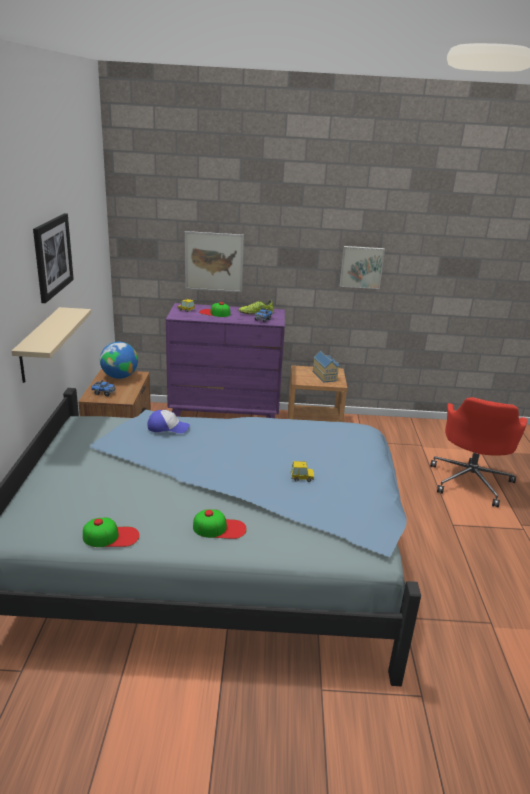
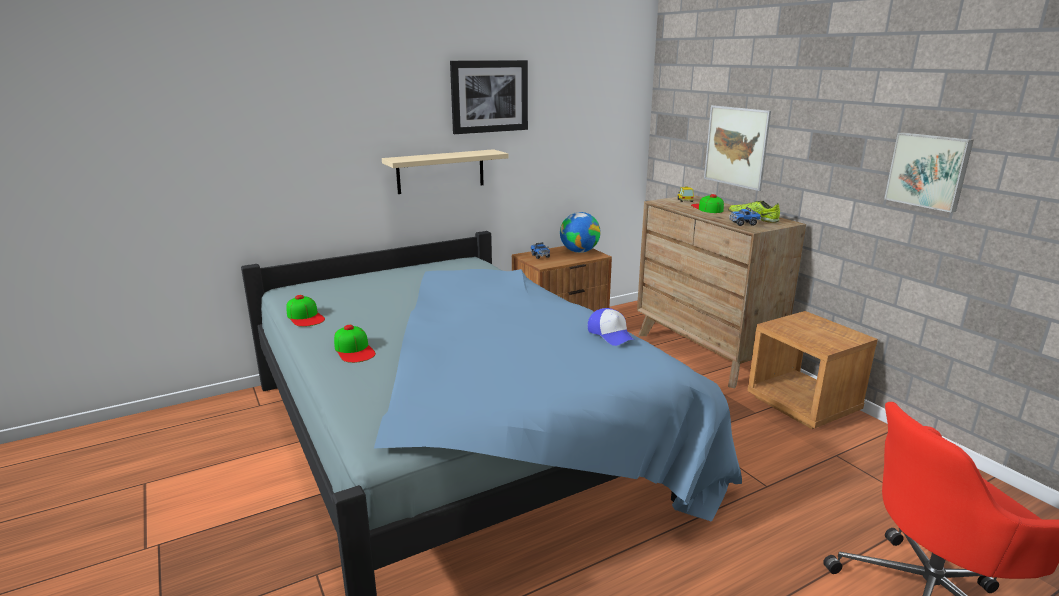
camera: 60 degrees right, 5 degrees down
cap [147,410,190,433] -> cap moved to [588,308,636,346]
purple dresser [166,303,285,418] -> brown dresser [637,195,806,388]
toy car [291,461,314,482] -> none
toy house [312,351,339,383] -> none

